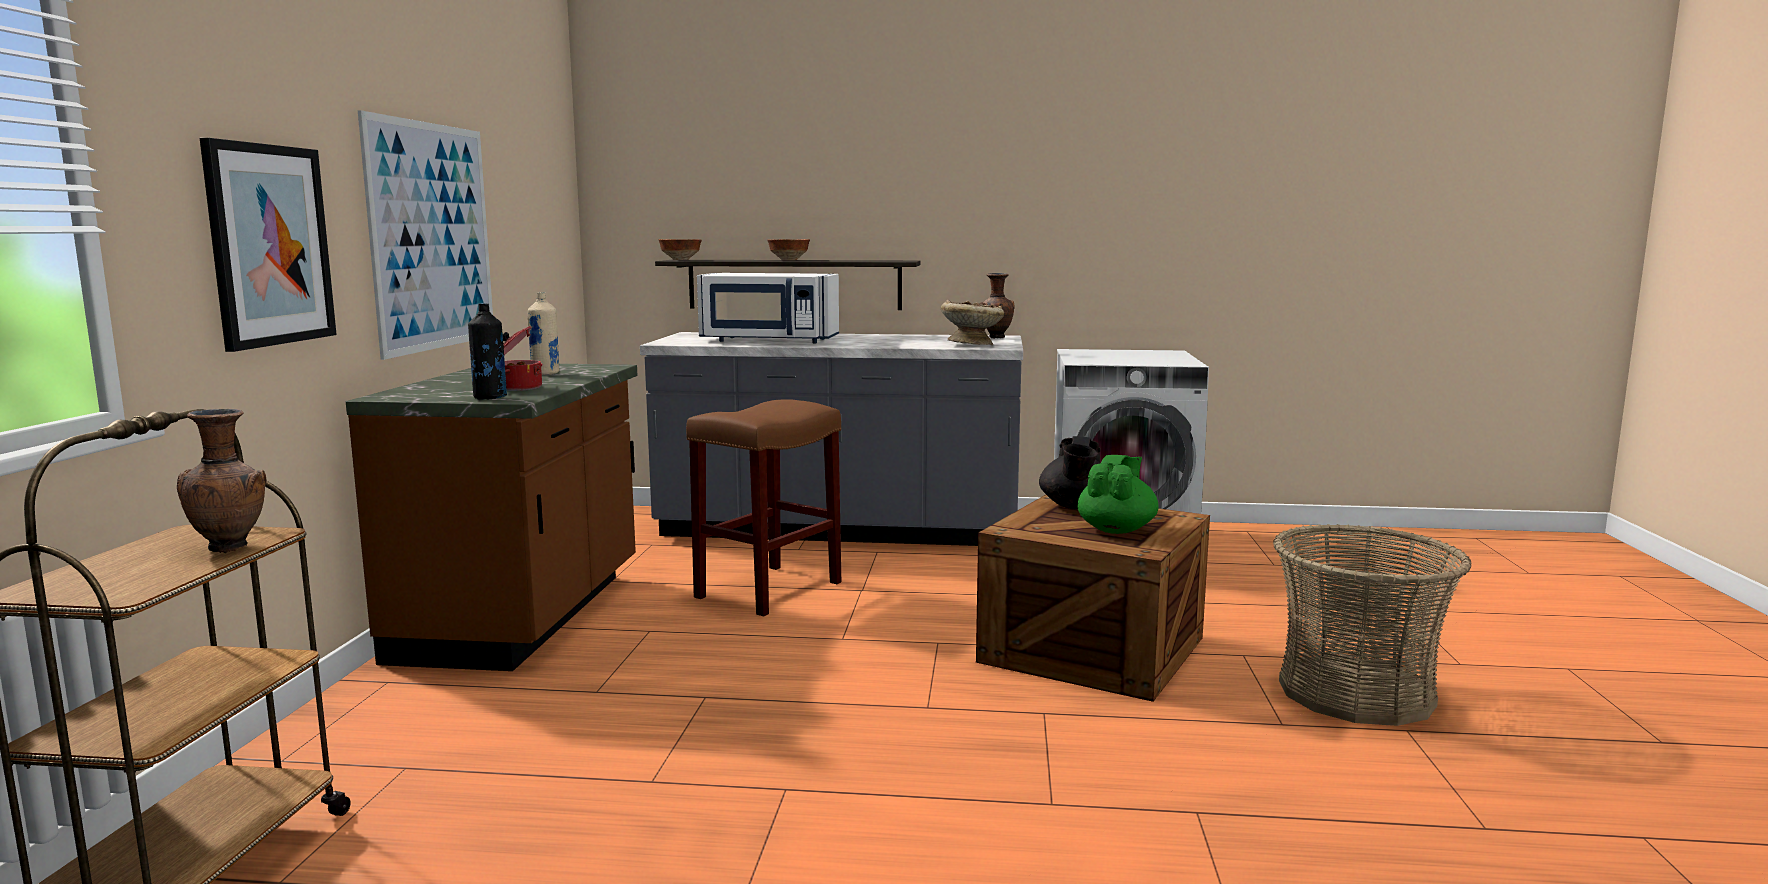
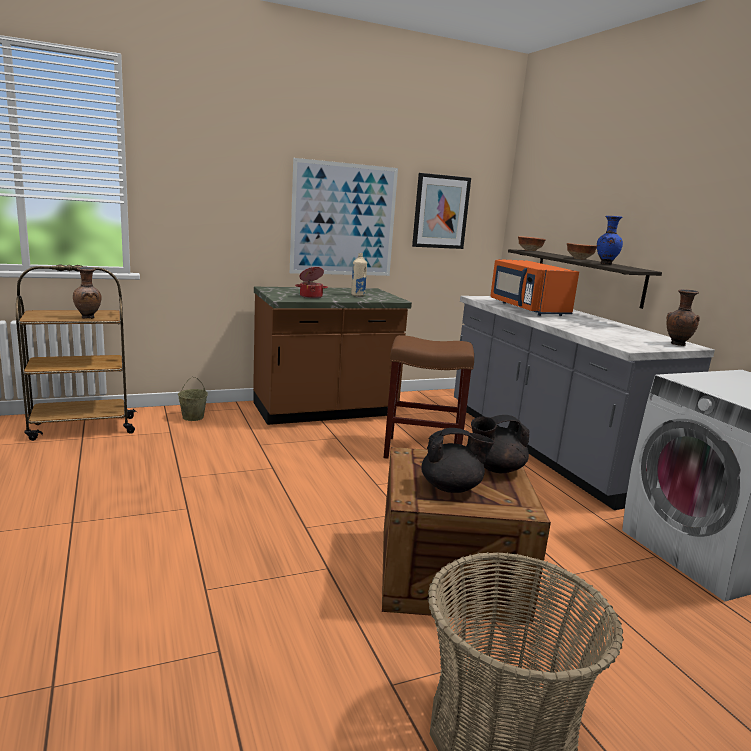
camera: 60 degrees right, 5 degrees up
picture [200,138,337,352] -> picture moved to [412,173,471,249]
black bottle [468,303,507,400] -> none
white microwave [697,273,839,343] -> orange microwave [490,259,579,316]
beige bowl [941,300,1004,345] -> none
green teapot [1078,455,1159,534] -> black teapot [421,428,494,493]
none -> beige bucket [178,377,208,421]
none -> blue vase [597,216,623,265]

